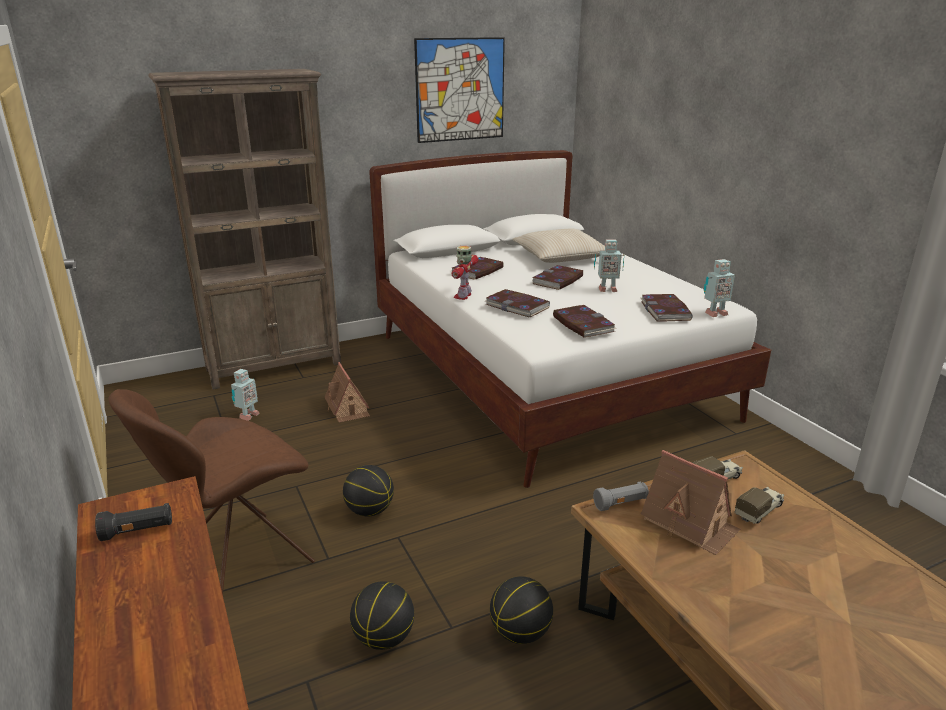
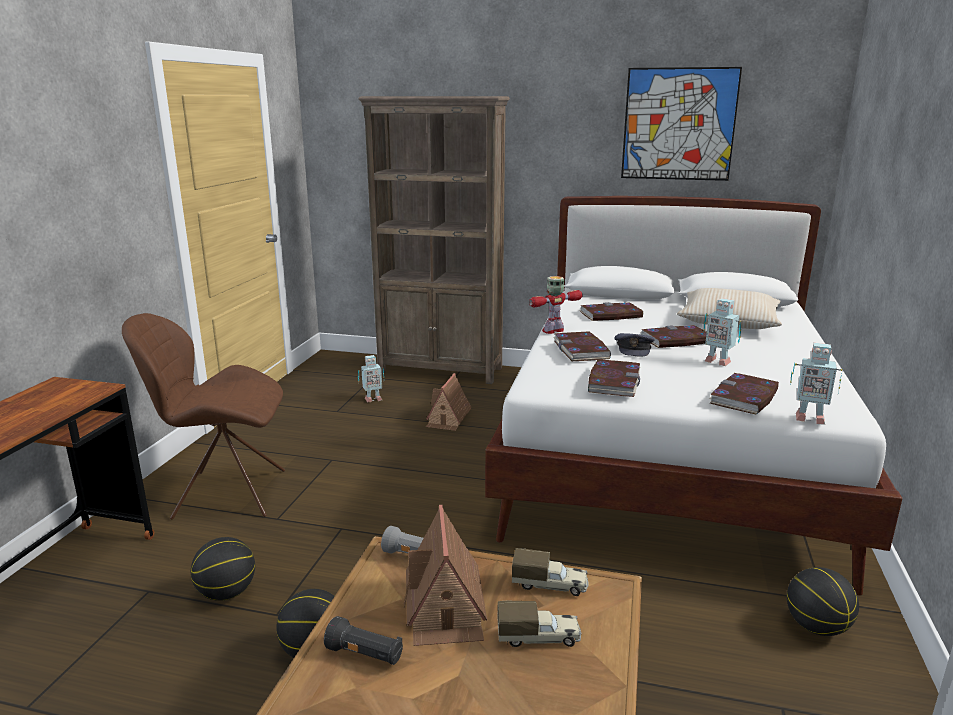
camera: 40 degrees right, 5 degrees down
black flashlight [95,503,172,541] -> black flashlight moved to [324,616,403,665]
basketball [343,465,394,516] -> basketball moved to [787,567,859,636]
none -> grey cap [615,333,654,357]

